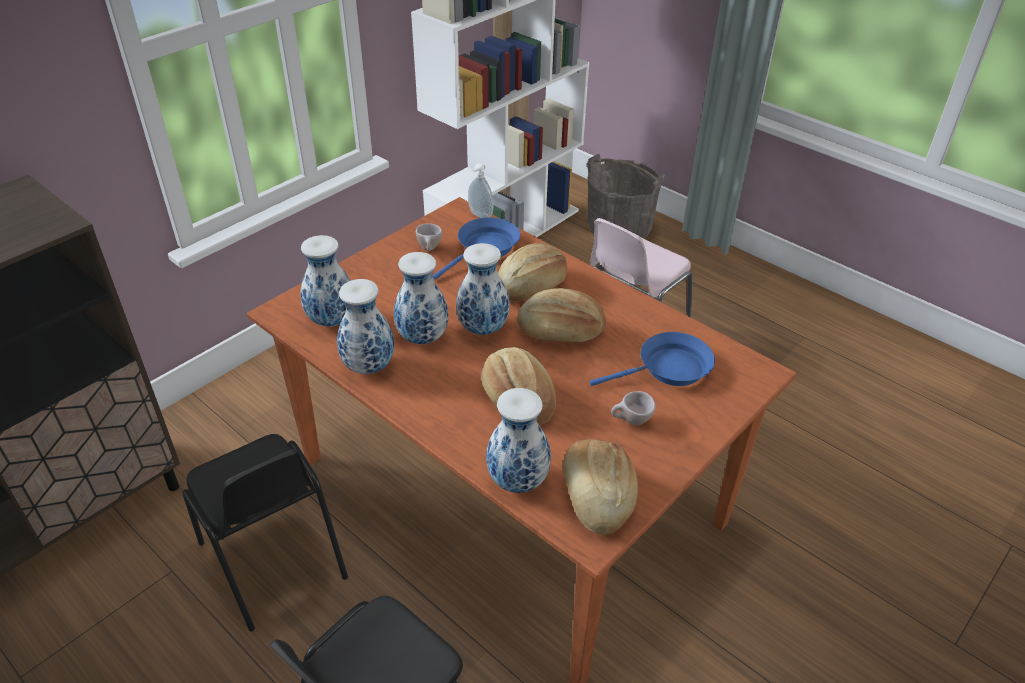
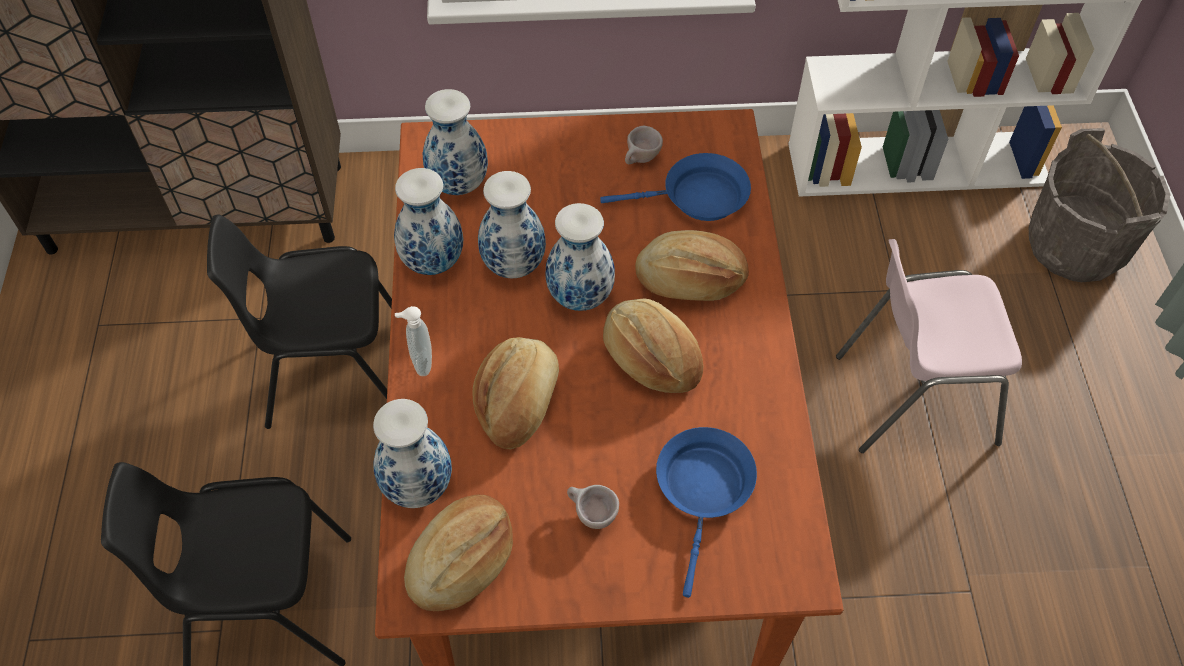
camera: 45 degrees right, 15 degrees up
black chair [182,434,348,632] -> black chair turned 75 degrees clockwise [207,215,392,429]
soap dispenser [468,163,494,218] -> soap dispenser moved to [395,306,432,376]
blue frying pan [590,332,715,386] -> blue frying pan turned 105 degrees counterclockwise [656,427,757,598]

